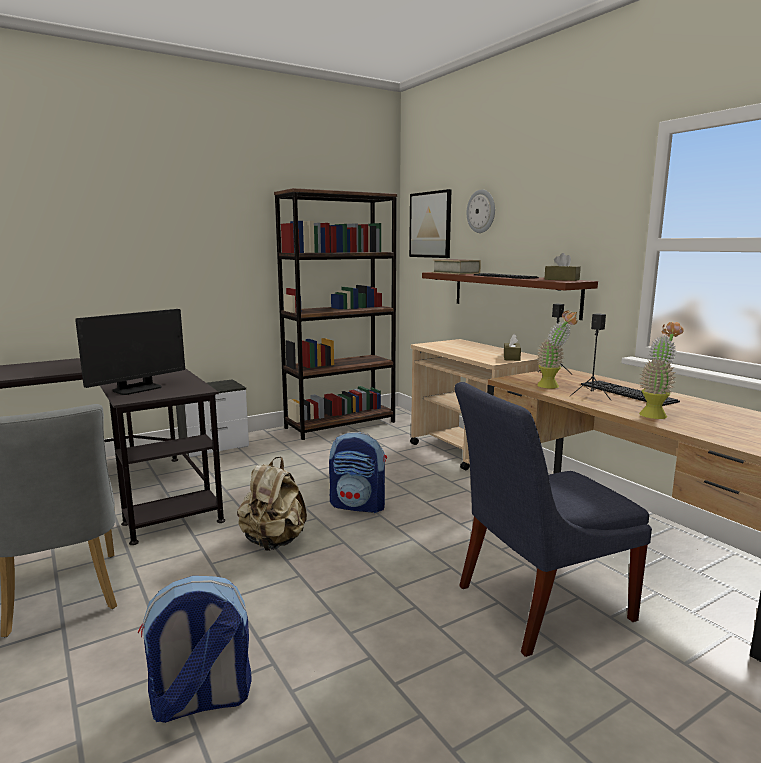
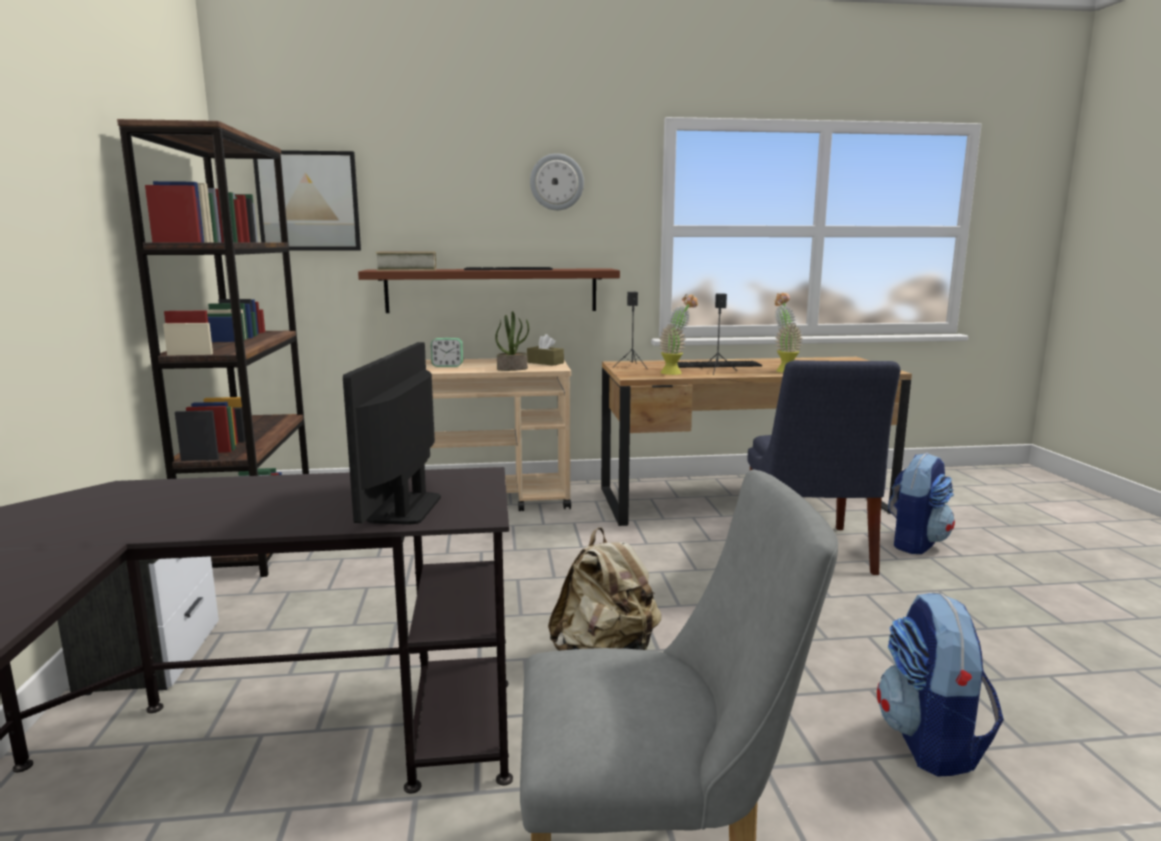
camera: 65 degrees left, 0 degrees up
monitor [75,309,185,395] -> monitor turned 150 degrees counterclockwise [343,342,441,525]
backpack [329,432,387,513] -> backpack moved to [888,453,955,554]
wall clock [467,189,495,233] -> wall clock moved to [530,153,584,210]
brown tissue box [544,253,581,281] -> none
none -> alarm clock [431,338,463,367]
none -> potted plant [495,311,529,371]

